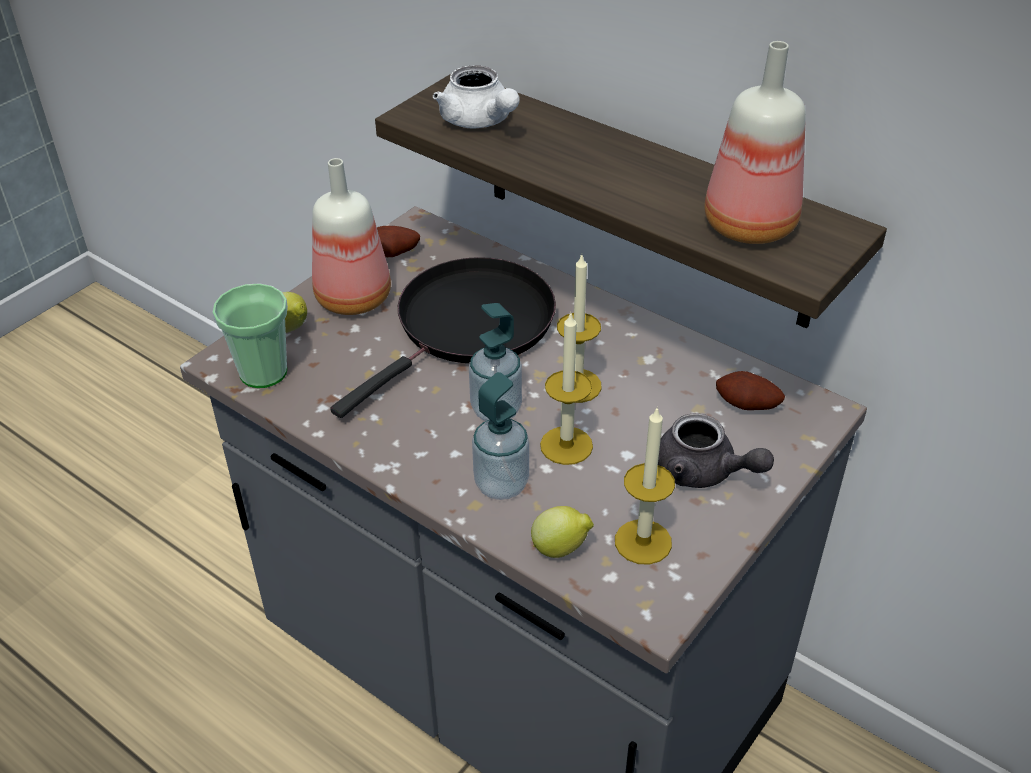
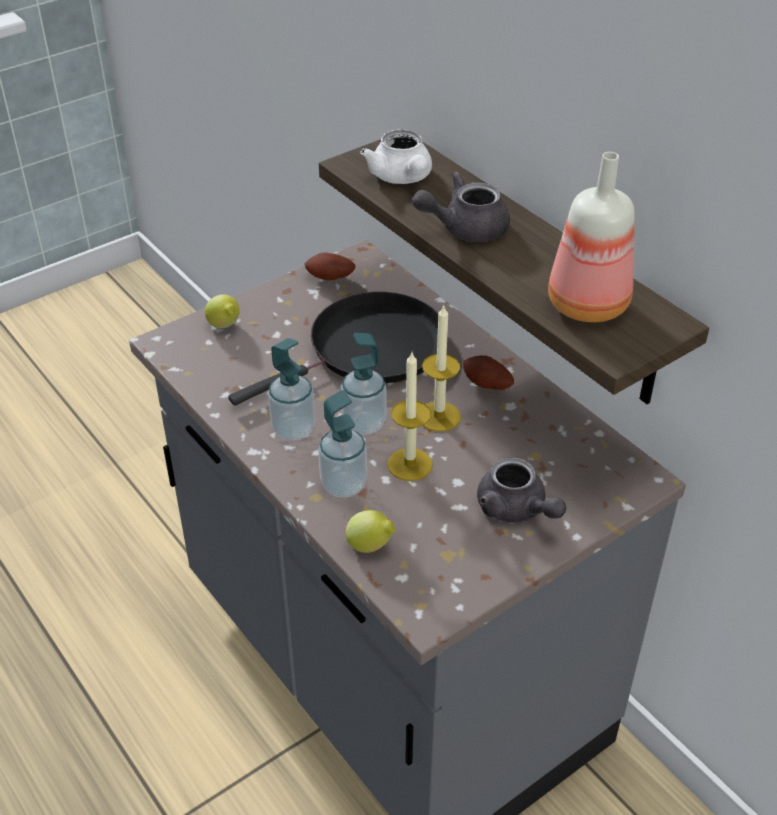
camera: 15 degrees right, 0 degrees up
cup [212,283,288,388] -> none
bottle [312,158,391,315] -> none
candle [615,406,675,565] -> none
potato [716,371,785,410] -> potato moved to [463,355,514,390]
none -> soap dispenser [268,338,315,441]
none -> grey teapot [412,172,510,242]

